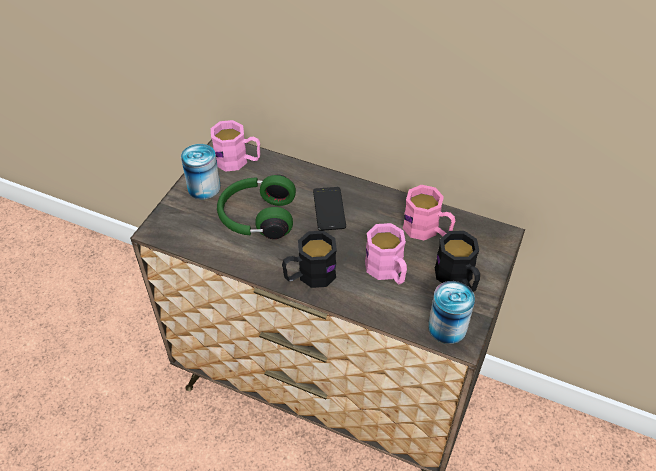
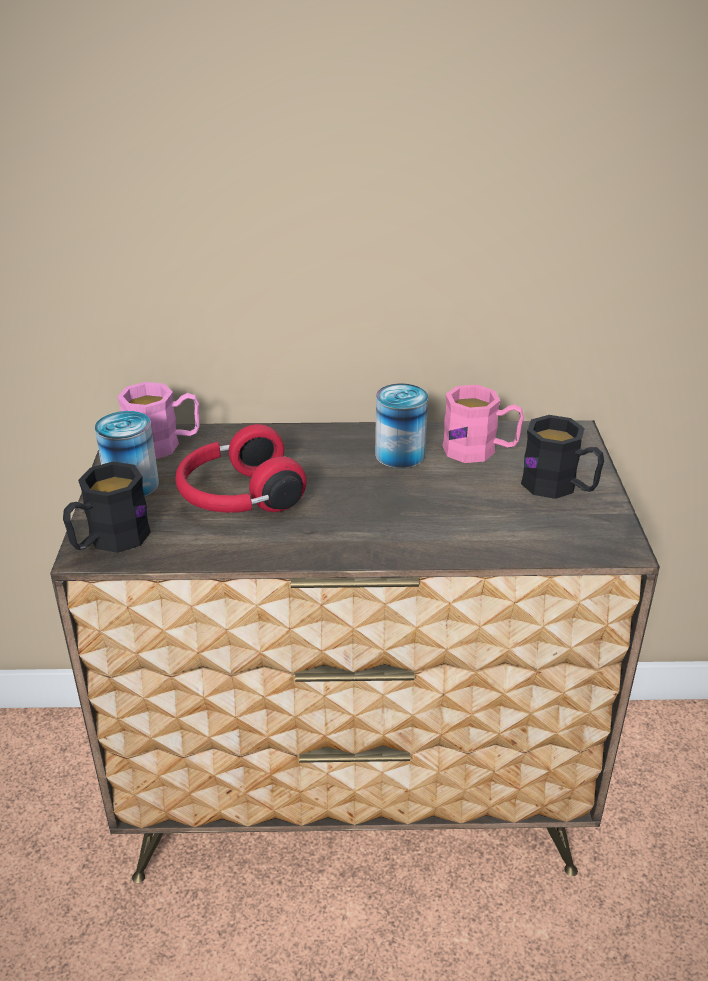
camera: 25 degrees left, 15 degrees down
green headphones [217,175,296,239] -> red headphones [175,424,307,513]
black mug [282,231,337,288] -> black mug moved to [63,461,151,553]
phone [313,187,346,231] -> none
pink mug [365,223,407,284] -> none
can [428,281,475,344] -> can moved to [375,384,428,468]

